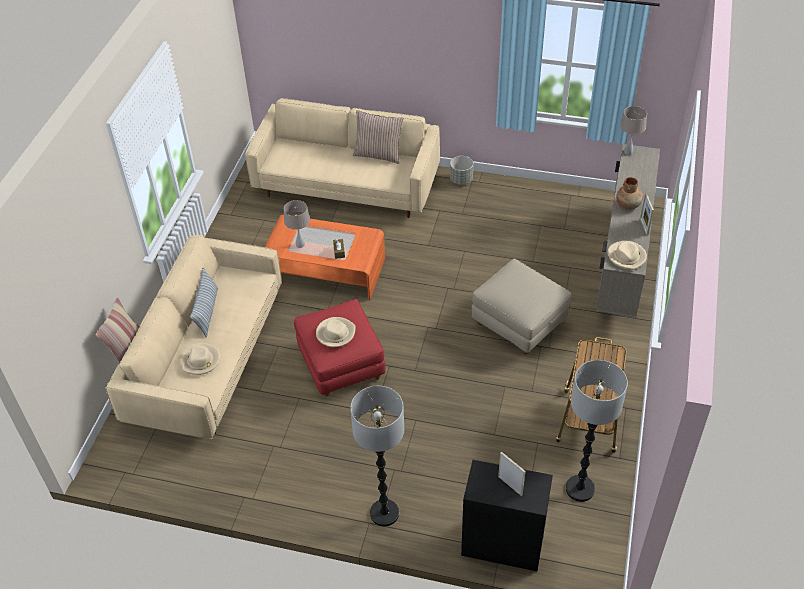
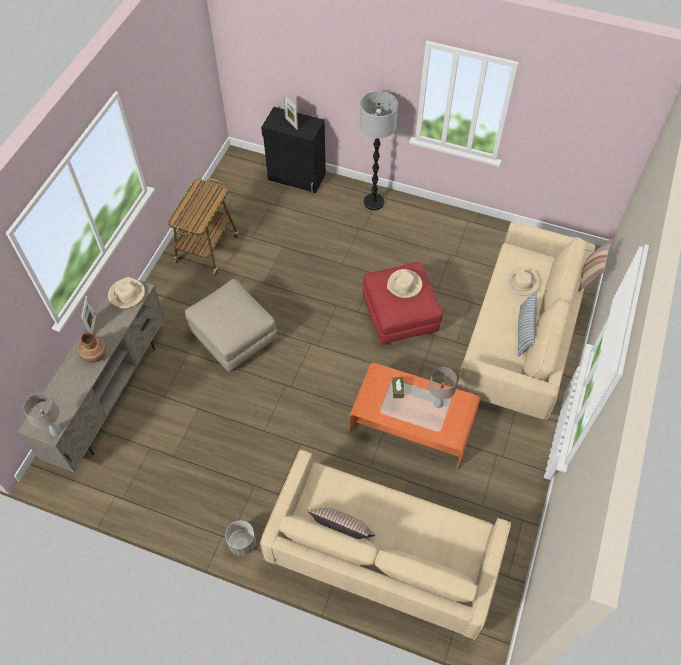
camera: 175 degrees left, 10 degrees up
floor lamp [566,360,628,502] -> none

